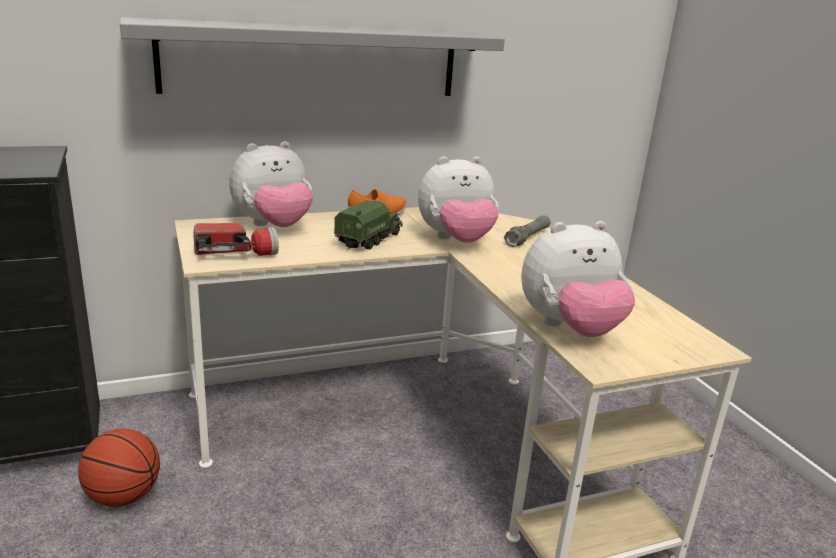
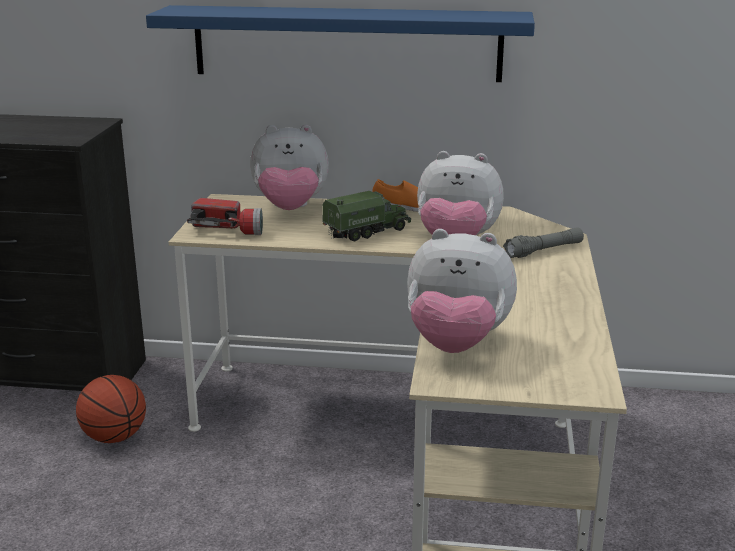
camera: 30 degrees right, 0 degrees up
grey shelf [120,17,505,96] -> blue shelf [146,5,535,82]

